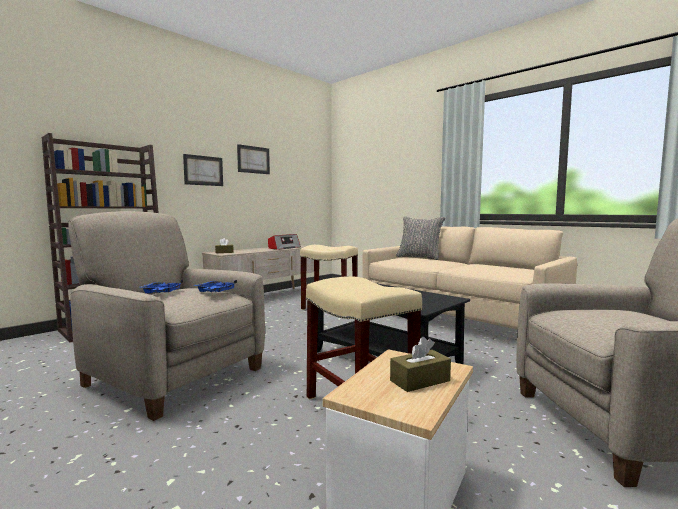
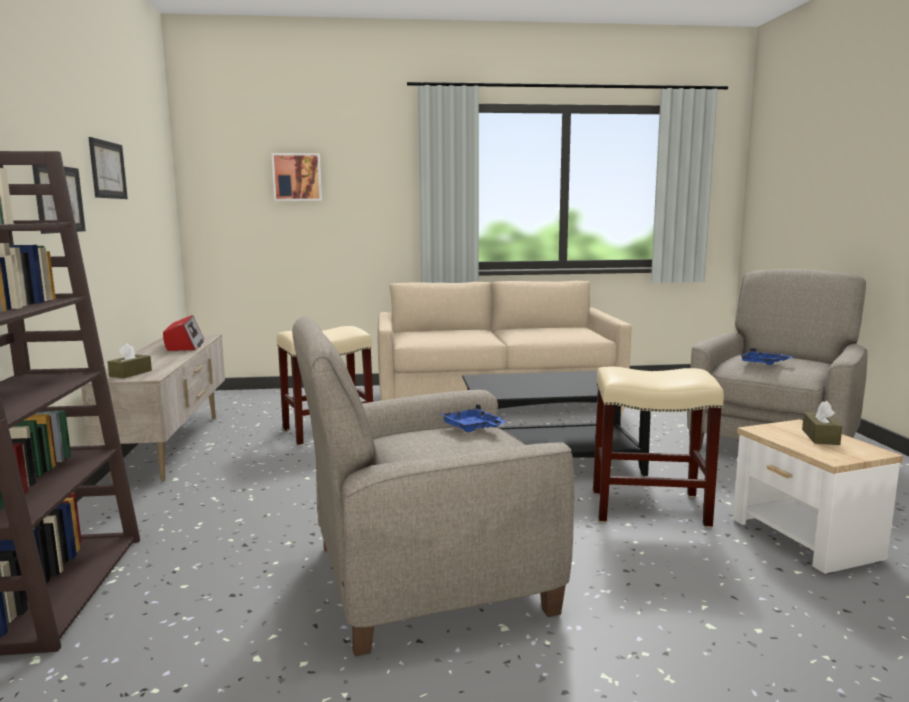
camera: 50 degrees left, 5 degrees up
blue tray [141,280,183,293] -> blue tray moved to [739,348,794,365]
grey pillow [396,217,446,260] -> none
none -> picture [271,153,322,201]

